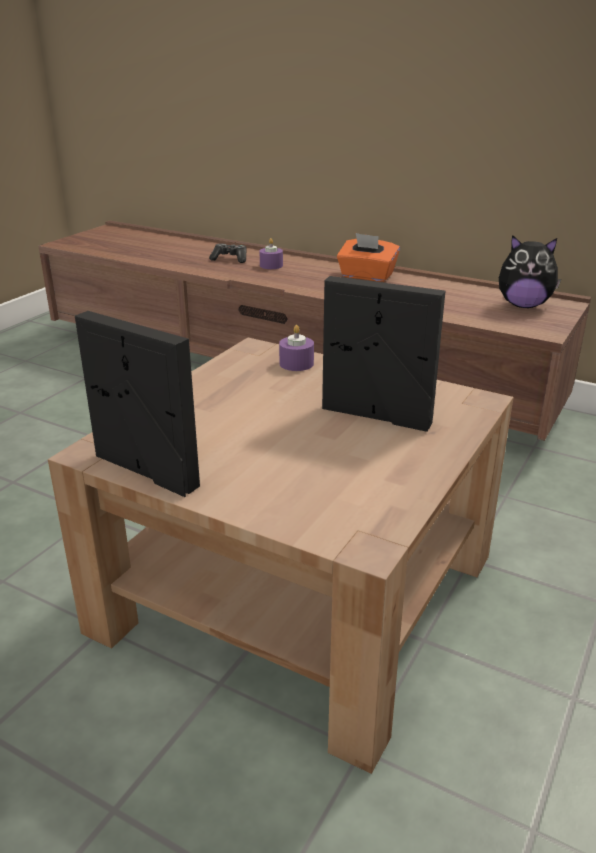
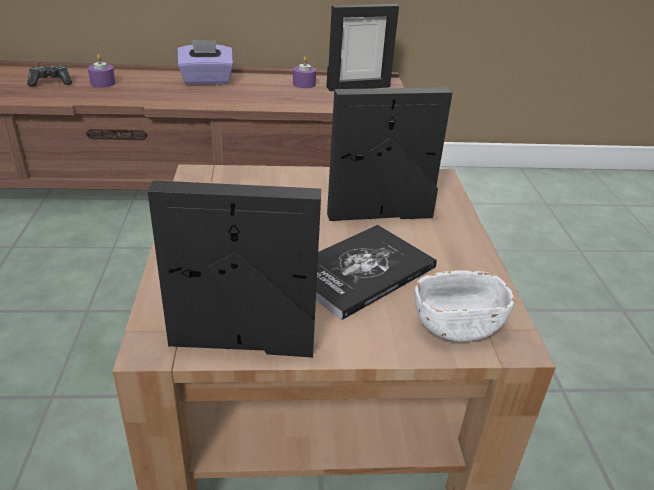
camera: 35 degrees left, 5 degrees up
purple candle [279,325,314,371] -> purple candle moved to [293,57,316,88]
orange tissue box [337,233,400,282] -> purple tissue box [177,40,233,85]
plush toy [499,235,561,308] -> picture frame [326,4,399,91]
none -> book [316,225,437,320]
none -> white bowl [415,270,514,342]

